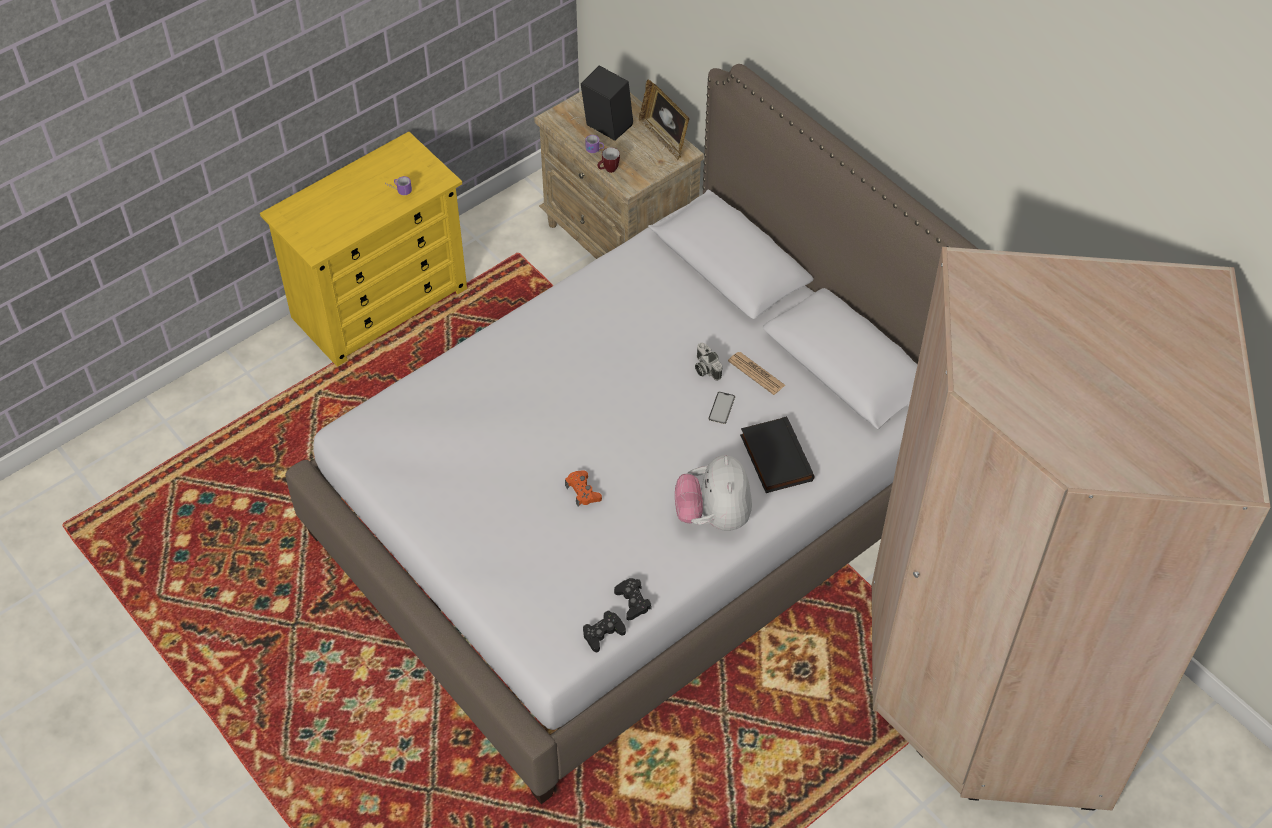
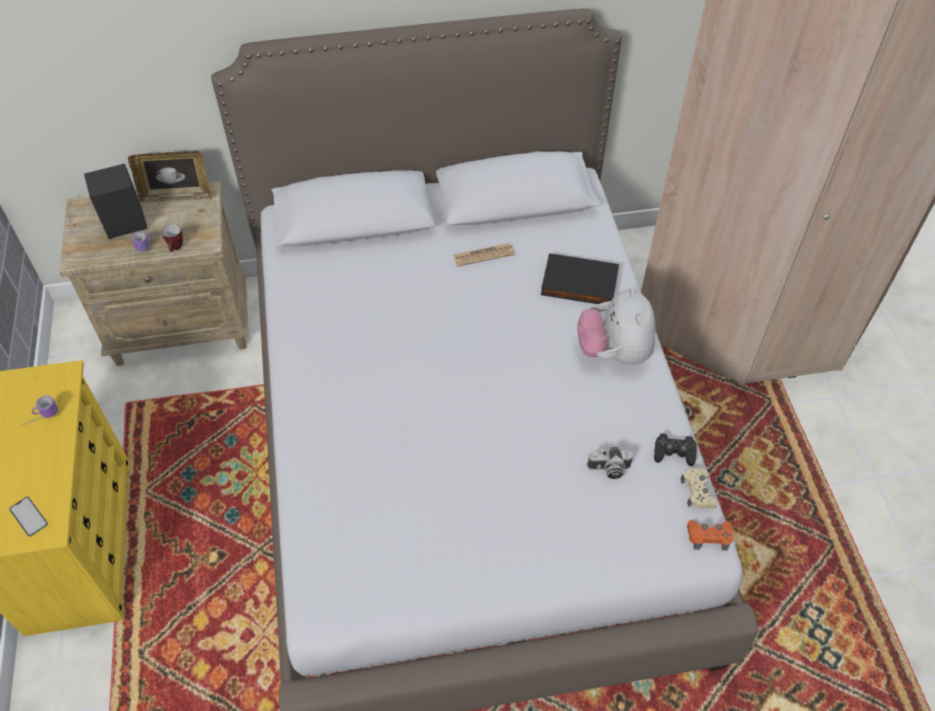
camera: 60 degrees left, 0 degrees up
orange game controller [565,470,602,506] -> orange game controller moved to [687,520,734,551]
black game controller [583,611,626,652] -> beige game controller [680,468,718,509]
plush toy [675,455,752,531] -> plush toy turned 60 degrees clockwise [577,289,655,365]
camera [695,343,722,381] -> camera moved to [587,447,633,479]
phone [708,392,735,424] -> phone moved to [9,497,48,537]

